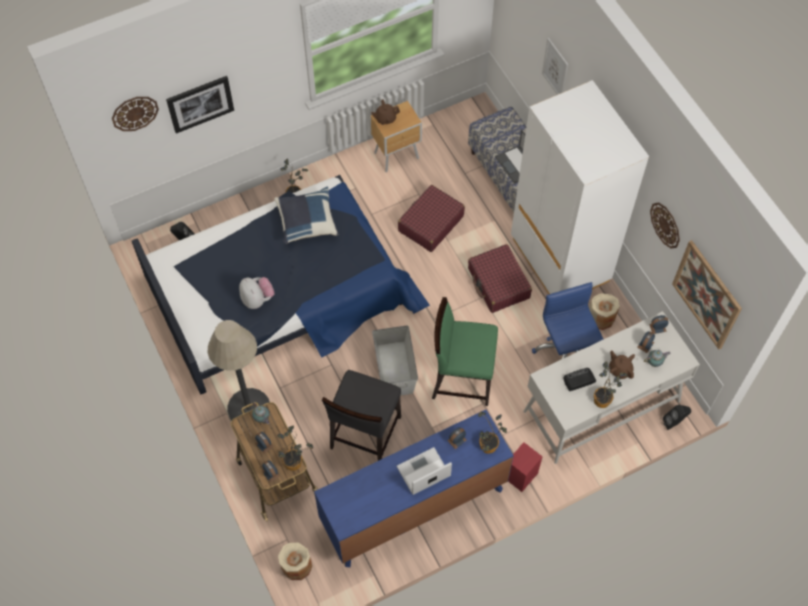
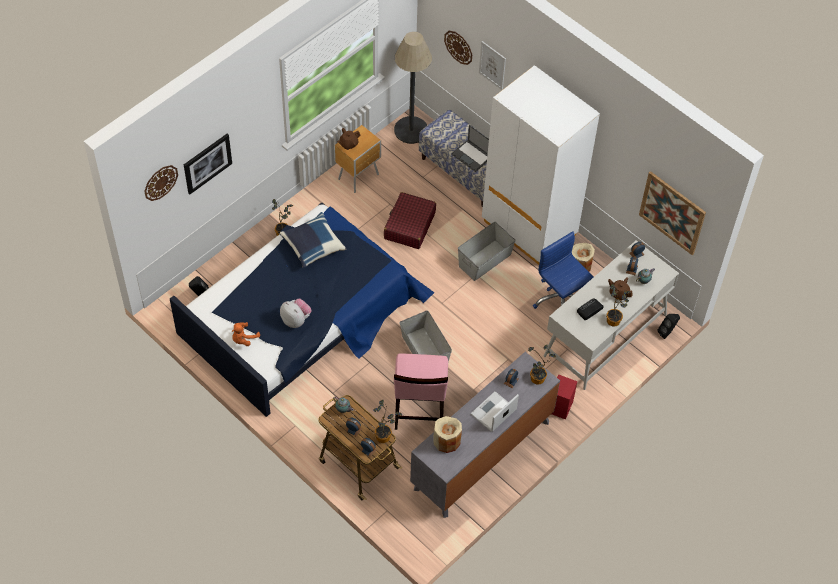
camera: 20 degrees left, 5 degrees down
floor lamp [208,320,270,427] -> floor lamp moved to [394,32,432,144]
beige vase [278,542,312,580] -> beige vase moved to [433,416,462,453]
blue dresser [314,410,514,567] -> grey dresser [410,352,560,518]
black chair [322,370,401,461] -> pink chair [394,354,448,430]
green chair [432,297,498,406] -> none
red suitcase [468,244,532,313] -> grey storage box [458,222,516,281]
wall clock [650,202,680,249] -> wall clock moved to [444,31,472,65]
none -> orange plush toy [232,322,260,346]

